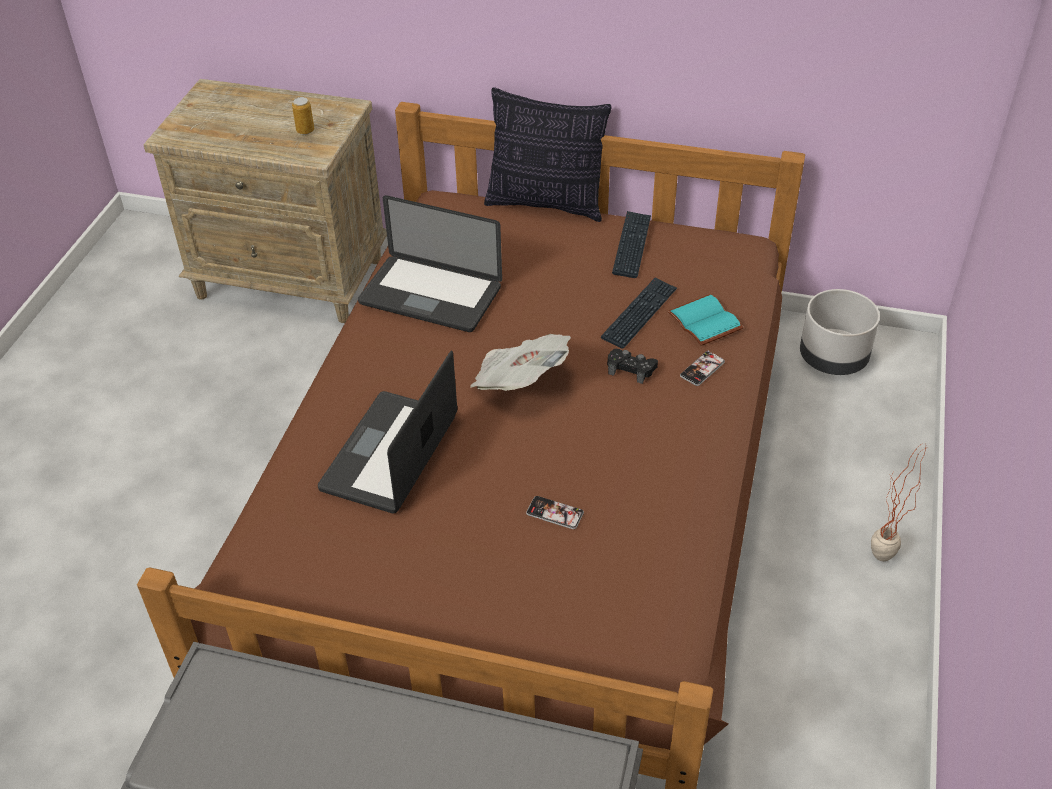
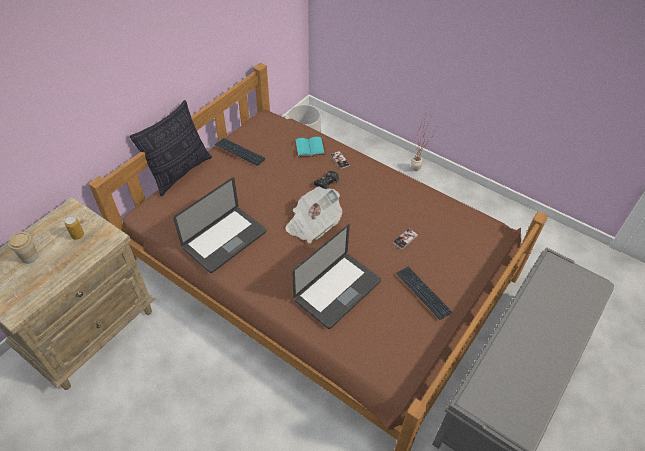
camera: 70 degrees left, 5 degrees up
laptop [318,351,457,513] -> laptop turned 90 degrees counterclockwise [292,224,381,329]
keyboard [601,278,677,349] -> keyboard moved to [396,267,452,320]
none -> cup [8,232,39,264]

